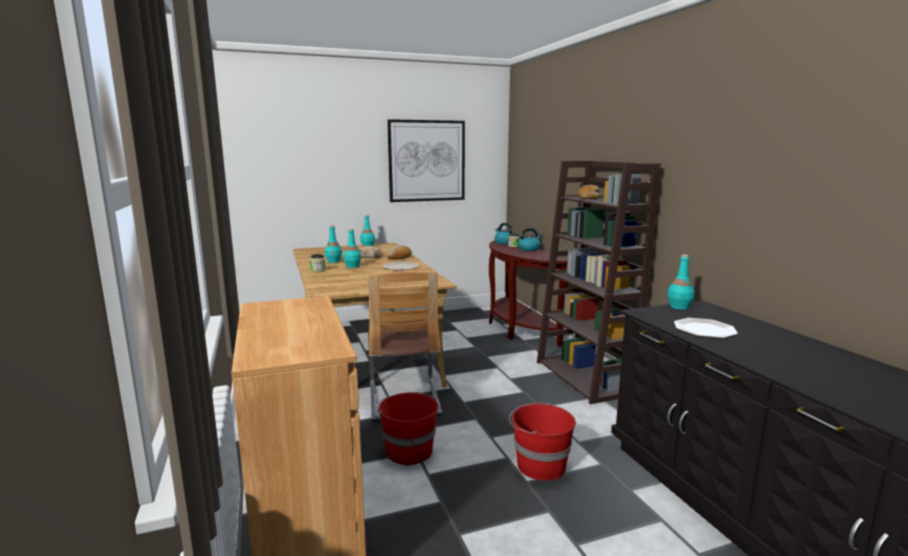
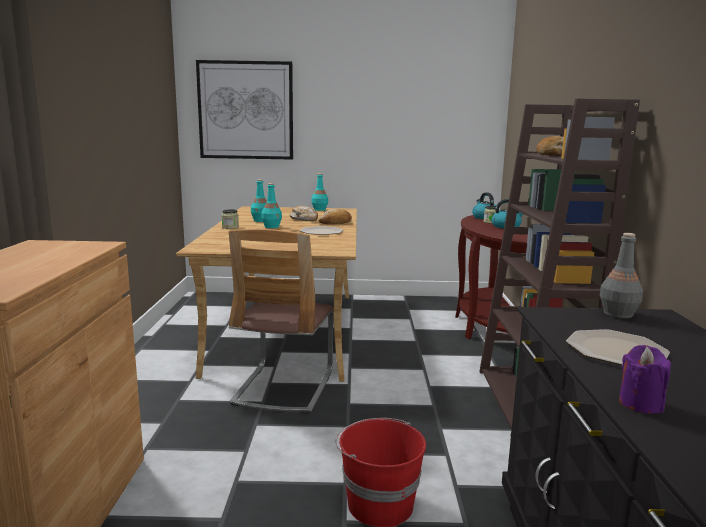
camera: 20 degrees right, 0 degrees up
red bucket [376,392,439,465] -> none
picture [387,119,465,202] -> picture moved to [196,60,293,160]
turquoise bottle [667,255,695,310] -> grey bottle [600,233,643,319]
none -> purple candle [619,345,671,414]

